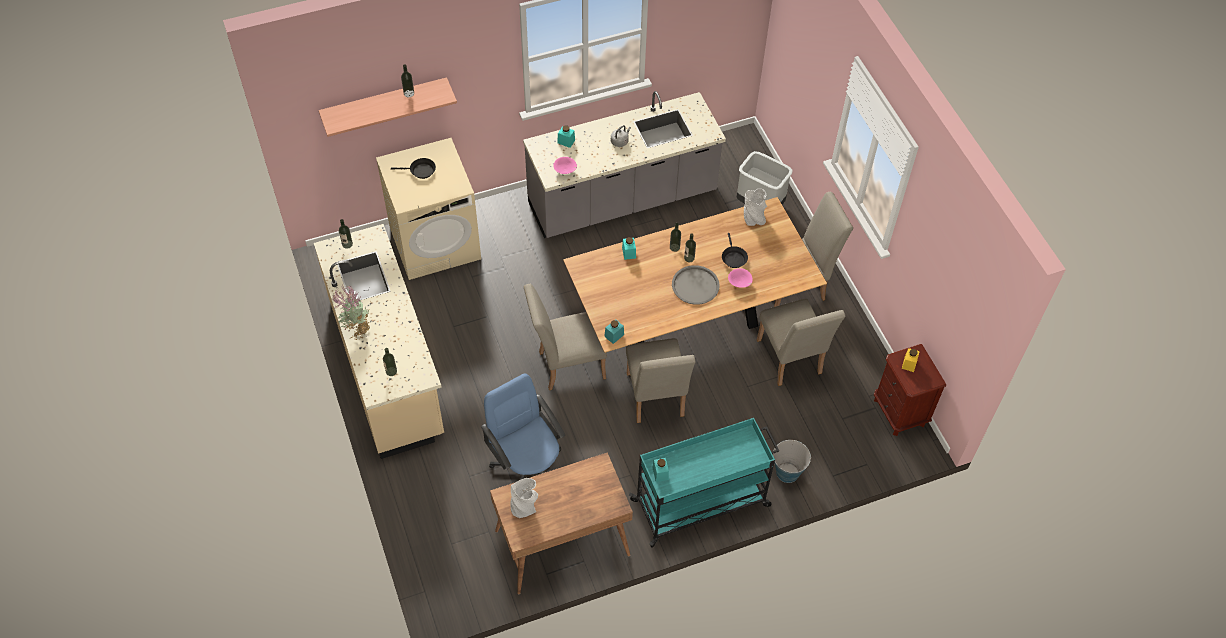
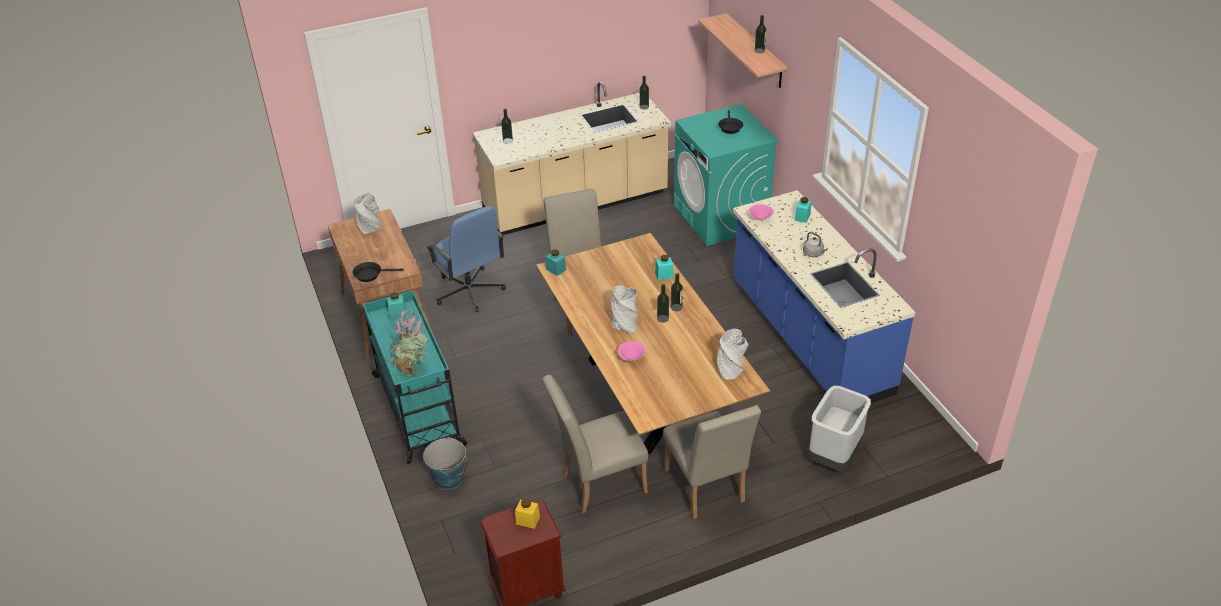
camera: 90 degrees right, 15 degrees down
potted plant [332,284,370,340] -> potted plant moved to [388,308,428,377]
beige washing machine [376,138,481,280] -> turquoise washing machine [674,104,779,246]
blue office chair [481,373,565,480] -> blue office chair turned 90 degrees clockwise [426,206,506,312]
grey counter [523,91,726,238] -> blue counter [733,190,915,403]
beige chair [626,338,695,423] -> none
grey tray [672,265,720,305] -> grey vase [611,286,639,333]
black frying pan [722,233,748,268] -> black frying pan moved to [352,262,403,282]

